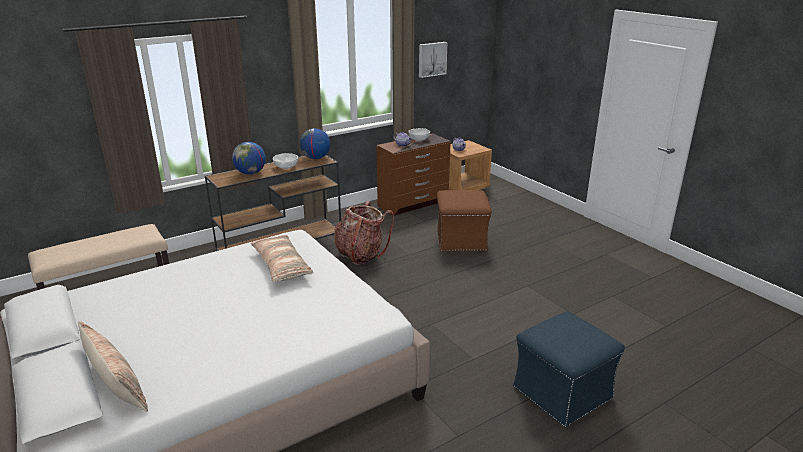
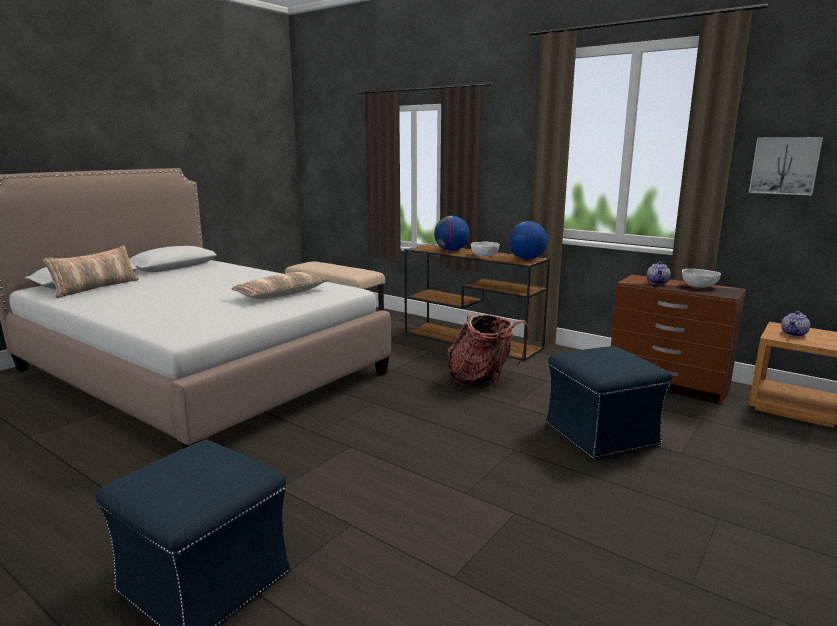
camera: 70 degrees right, 10 degrees down
brown ottoman [437,190,492,251] -> blue ottoman [546,346,672,460]

